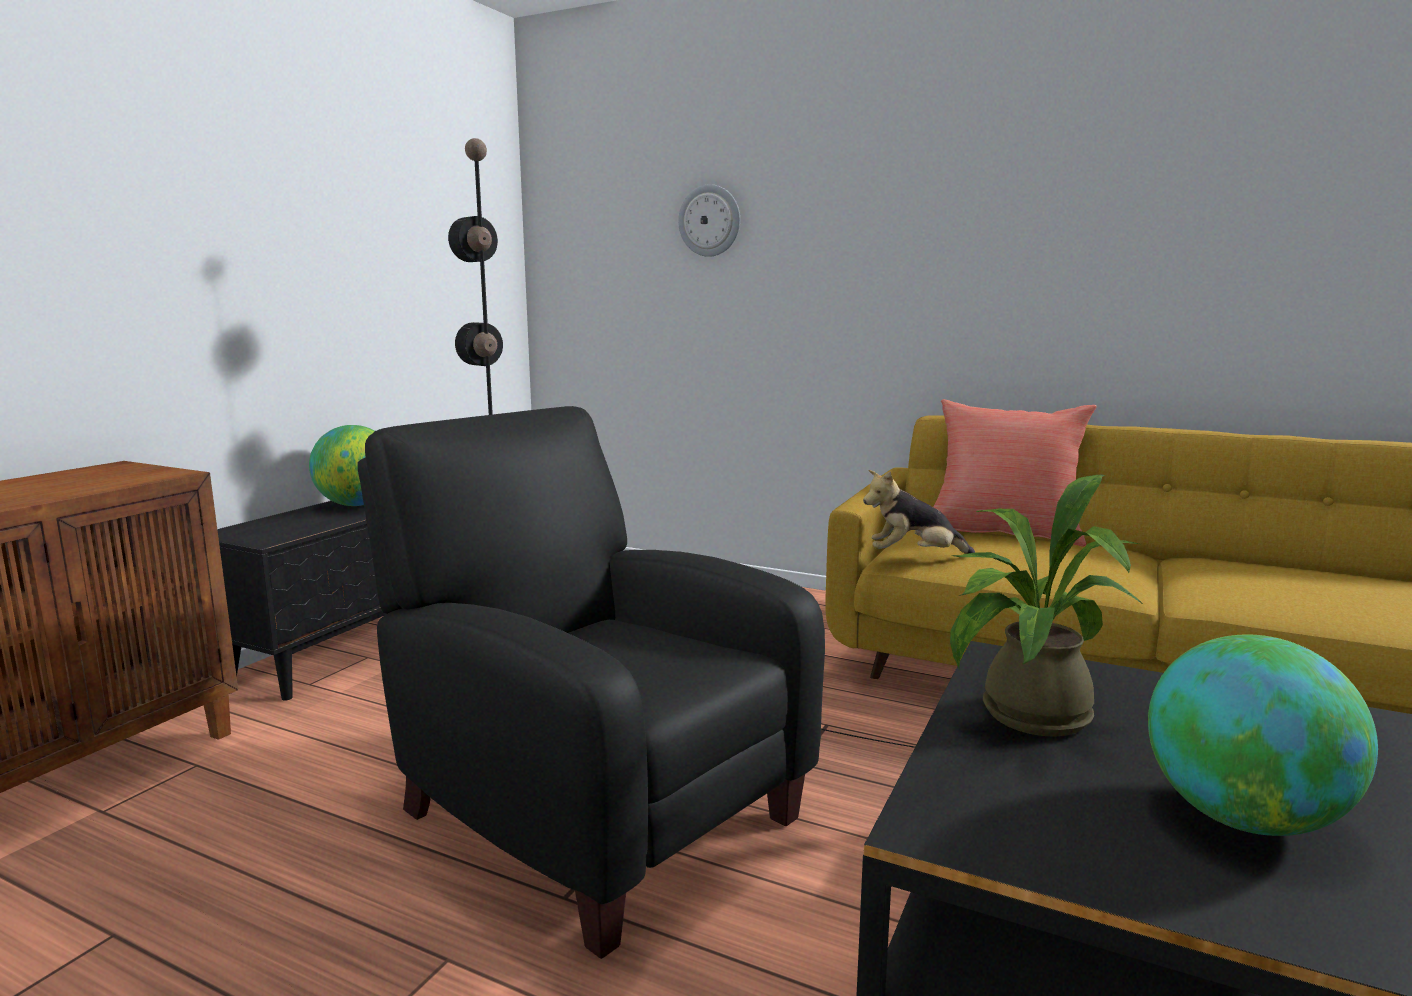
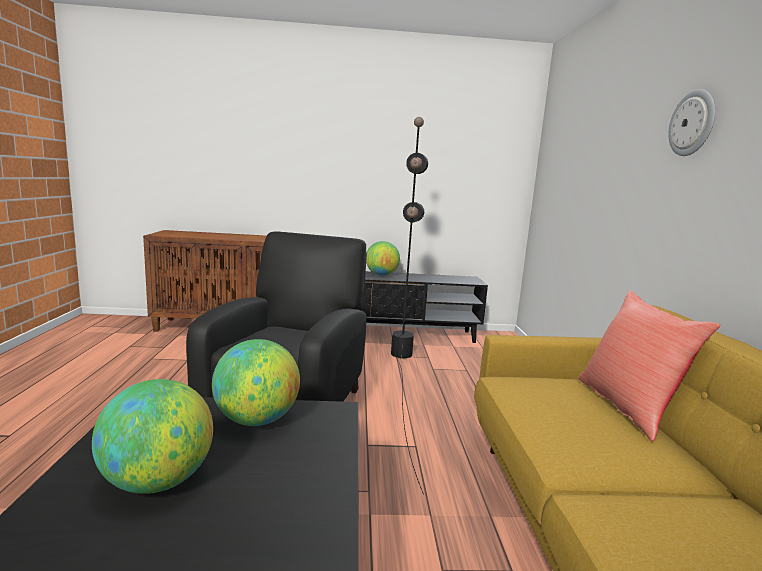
camera: 60 degrees right, 0 degrees up
wall clock [678,184,740,257] -> wall clock moved to [668,89,715,156]
plush toy [863,470,975,554] -> none
potted plant [950,475,1143,737] -> globe [212,339,300,426]

